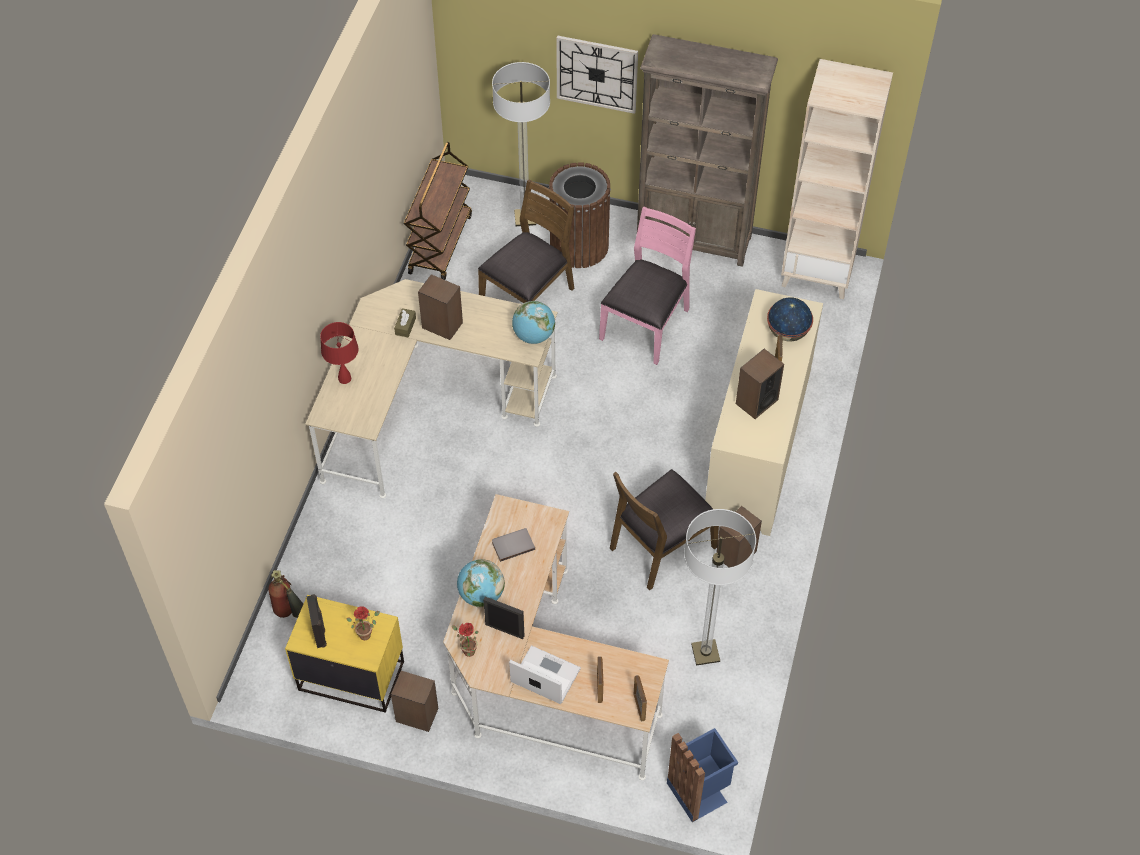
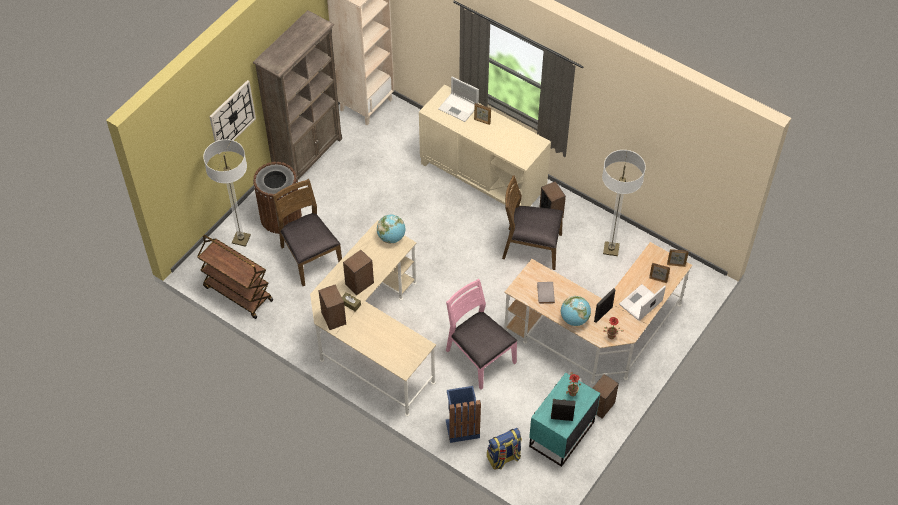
camera: 70 degrees left, 0 degrees up
fire extinguisher [268,570,303,618] -> backpack [487,428,522,469]
yellow nightstand [285,595,404,713] -> turquoise nightstand [529,373,600,467]
red table lamp [320,322,359,384] -> none
pink chair [599,207,696,365] -> pink chair moved to [446,279,517,390]
brown chair [610,469,719,591] -> brown chair turned 120 degrees clockwise [502,176,563,270]
blue trash can [667,728,738,822] -> blue trash can moved to [446,386,481,443]
speaker [736,349,784,419] -> speaker moved to [318,285,346,330]
globe [767,297,813,342] -> laptop [438,77,479,122]

